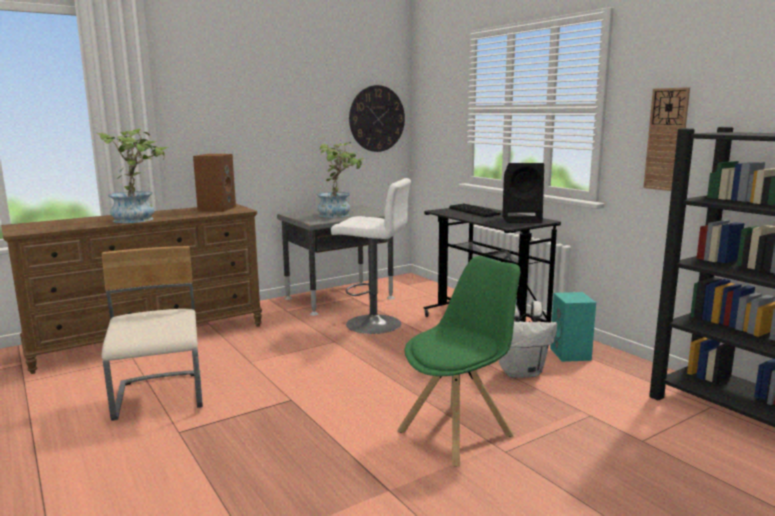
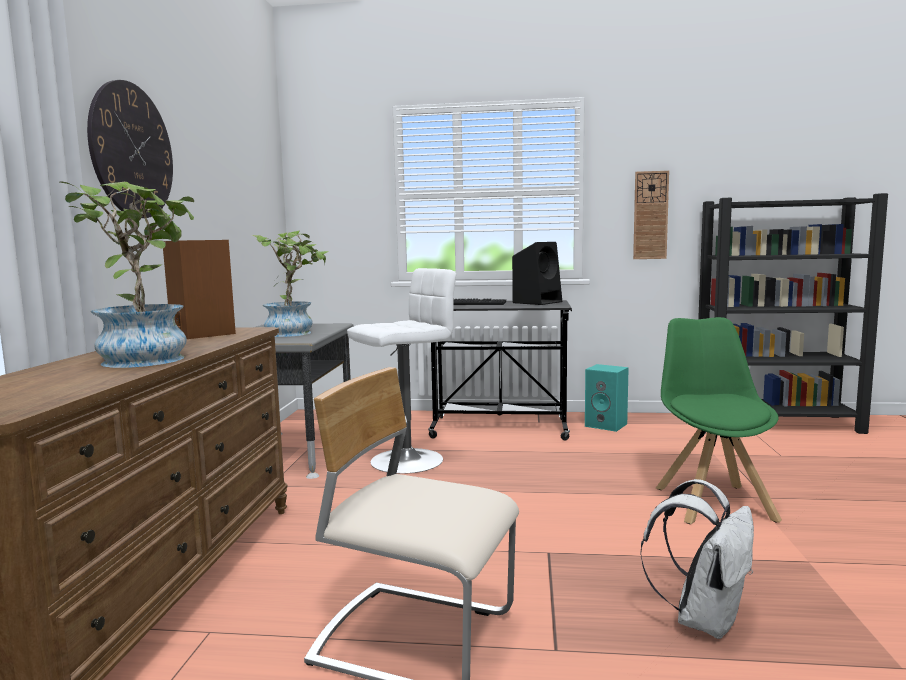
camera: 50 degrees left, 5 degrees down
wall clock [349,85,405,152] -> wall clock moved to [87,80,173,218]
white backpack [499,301,557,378] -> white backpack moved to [640,479,754,639]

